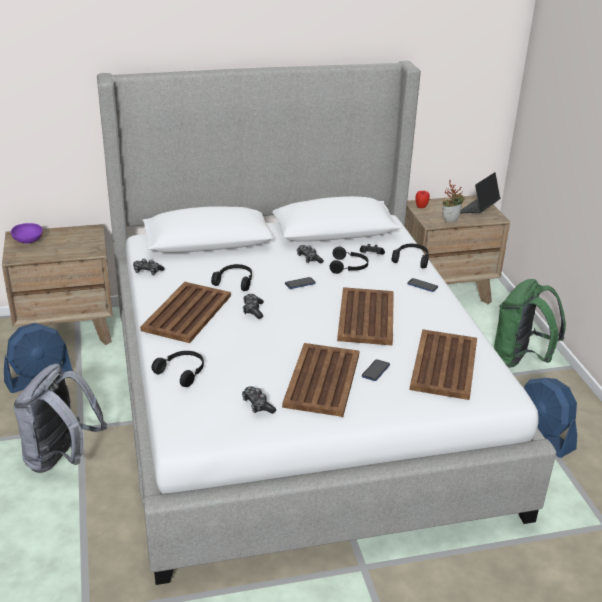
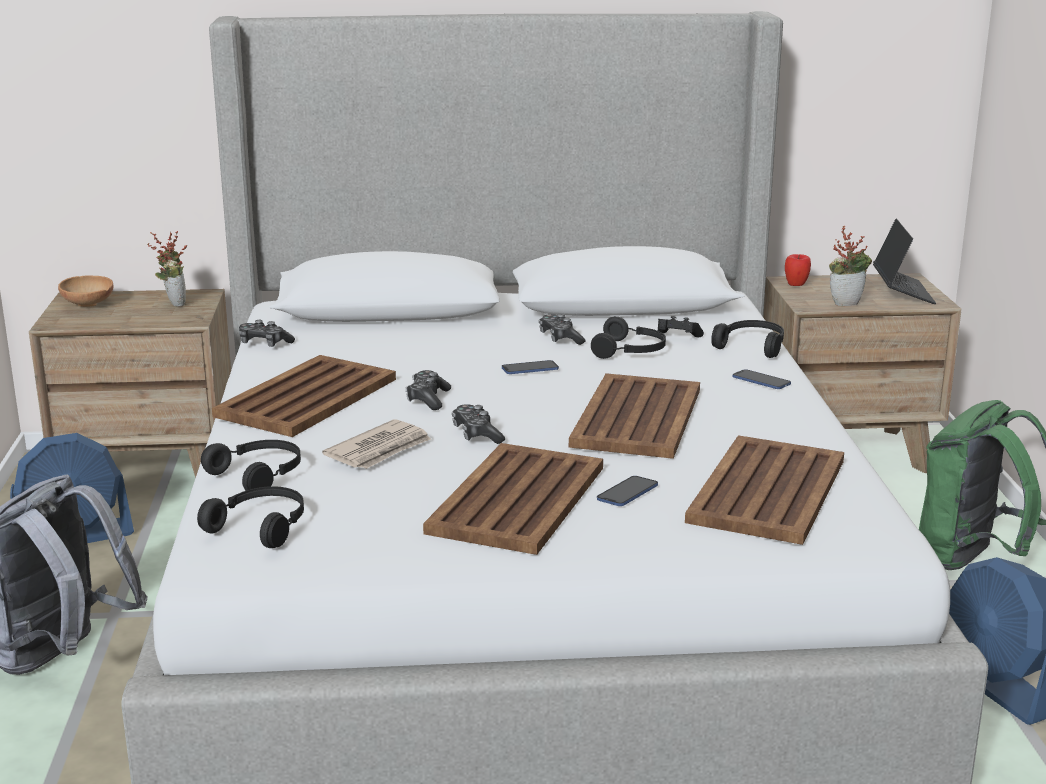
camera: 10 degrees right, 10 degrees down
purple bowl [11,223,43,244] -> brown bowl [58,275,114,307]
black headphones [211,264,252,291] -> black headphones moved to [197,486,304,548]
game controller [242,386,276,414] -> game controller moved to [452,404,505,444]
laptop [460,172,501,213] -> laptop turned 135 degrees clockwise [873,219,936,304]
none -> potted plant [147,231,187,307]
none -> newspaper [322,419,431,469]

